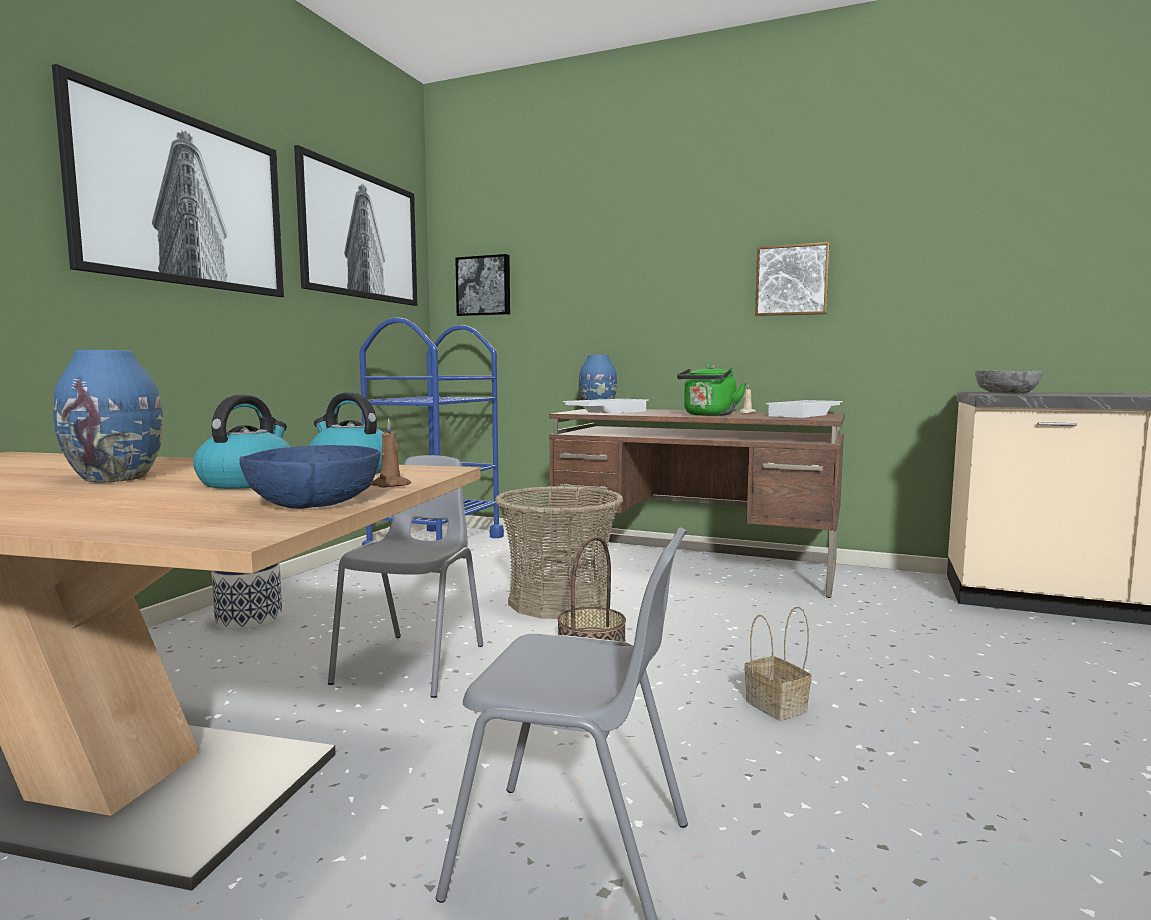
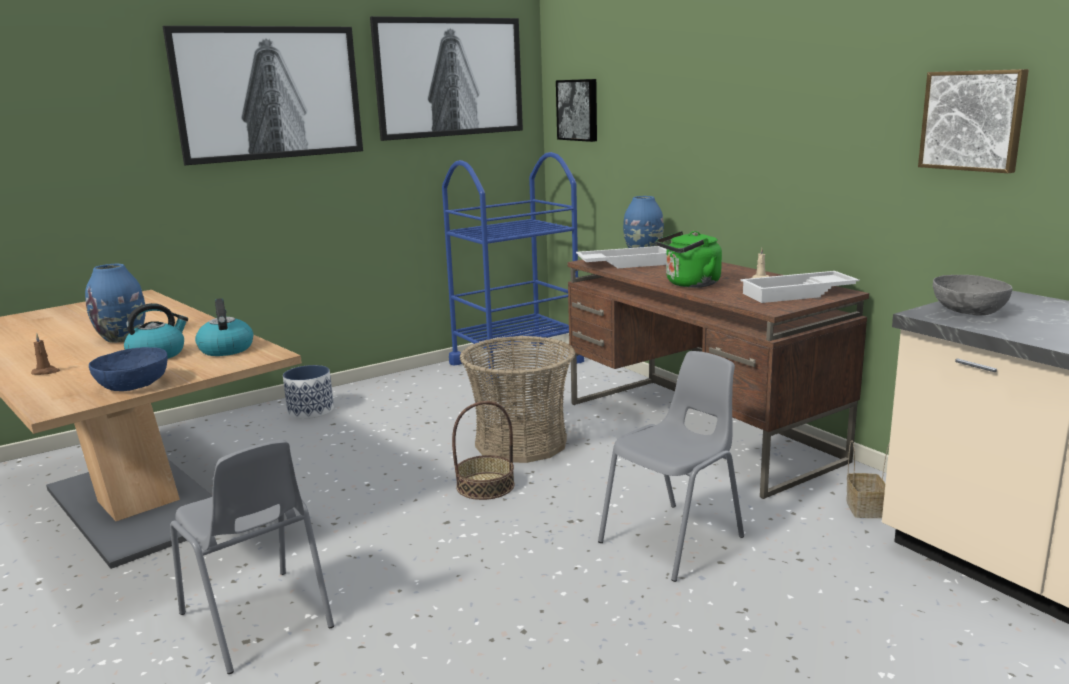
camera: 35 degrees right, 10 degrees up
grey chair [328,455,483,698] -> grey chair moved to [598,351,744,582]
brown candle [371,419,411,488] -> brown candle moved to [31,333,60,375]
basket [745,606,812,721] -> basket moved to [846,440,890,518]
picture [755,242,830,316] -> picture moved to [918,69,1029,173]

